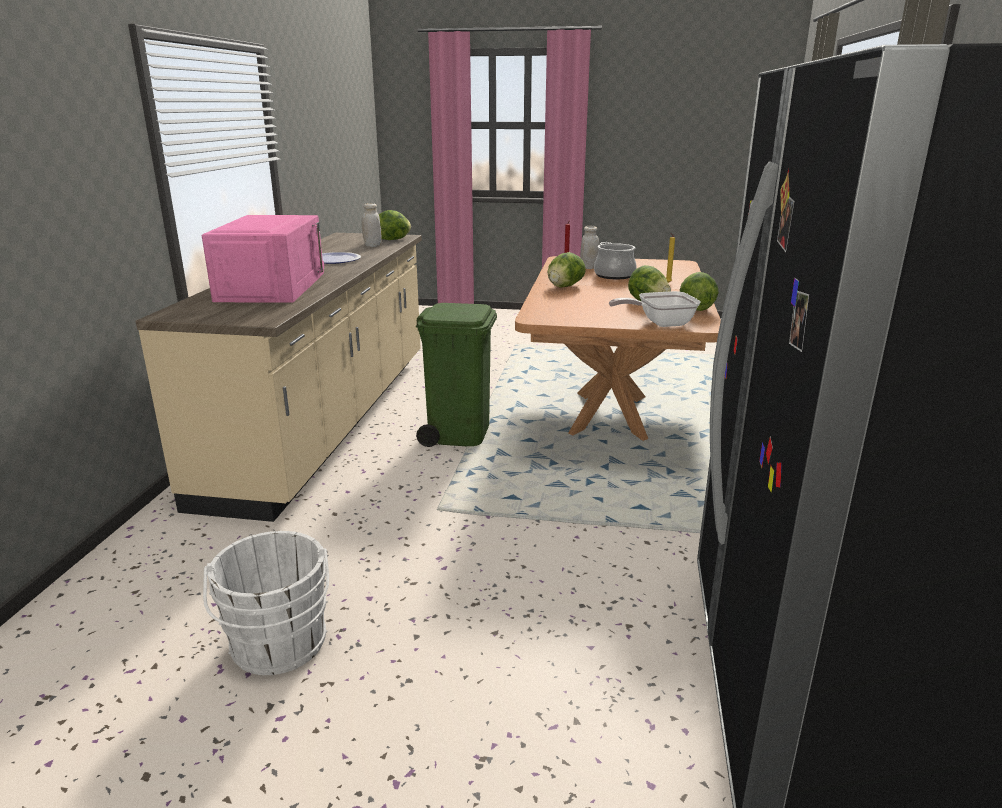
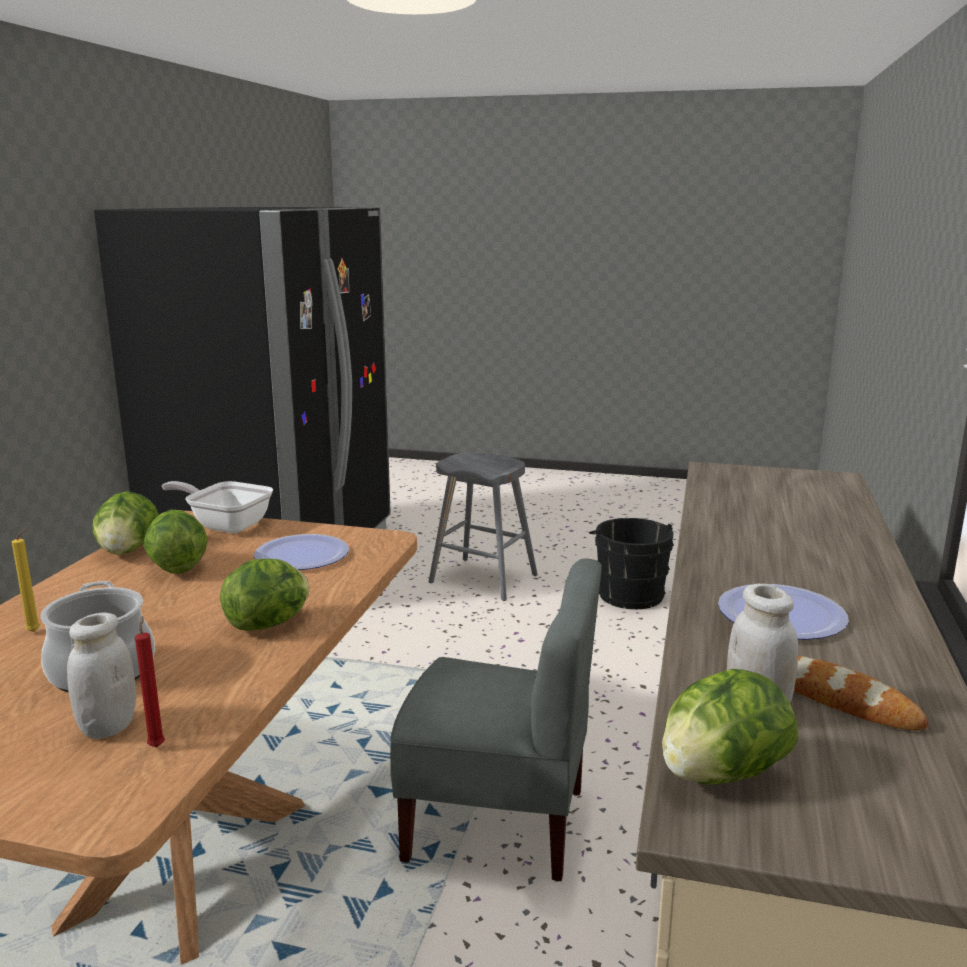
camera: 175 degrees left, 5 degrees down
pink microwave [202,215,324,302] -> none
white bucket [203,531,329,675] -> black bucket [589,518,674,609]
green trash can [416,303,497,447] -> grey chair [390,558,602,881]
frying pan [609,291,701,327] -> frying pan turned 150 degrees counterclockwise [162,481,273,533]
none -> plate [254,534,349,570]
none -> grey stool [429,453,538,601]
none -> bread [794,656,928,731]

